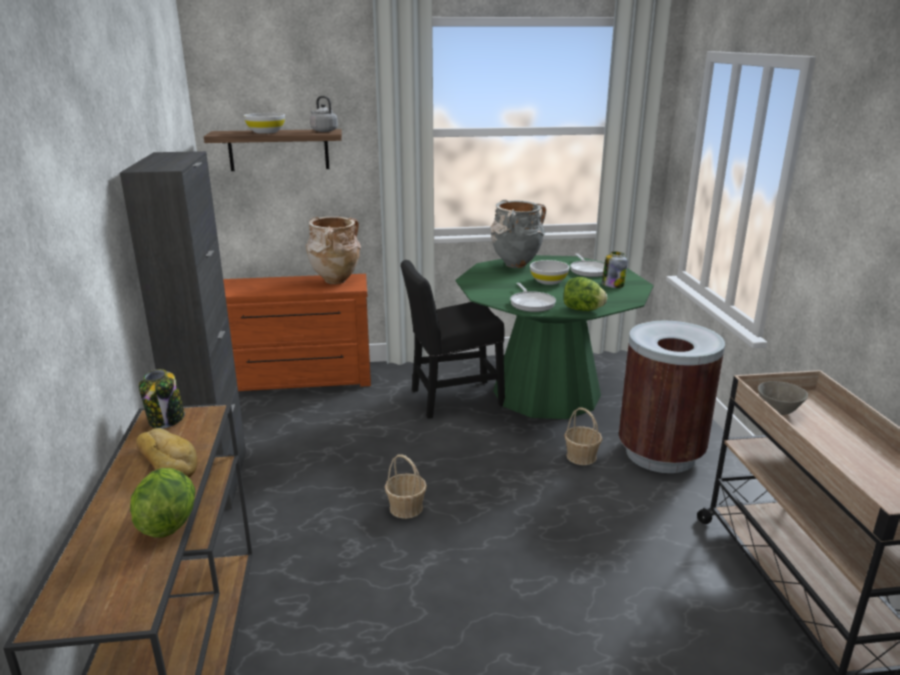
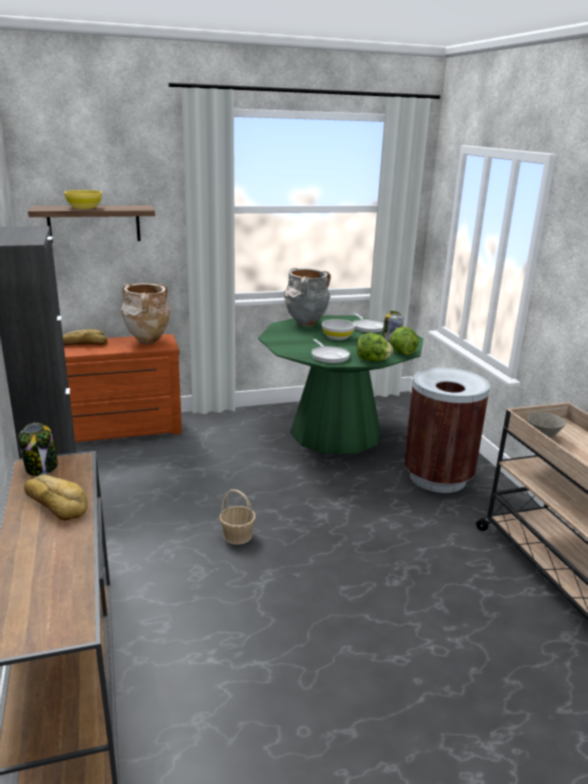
camera: 10 degrees left, 0 degrees up
lettuce [130,468,196,537] -> lettuce moved to [389,327,419,355]
white bowl [244,113,285,134] -> yellow bowl [64,190,102,209]
grey kettle [310,96,338,132] -> none
black chair [401,260,505,419] -> none
basket [564,407,602,465] -> none
none -> bread [63,329,107,345]

